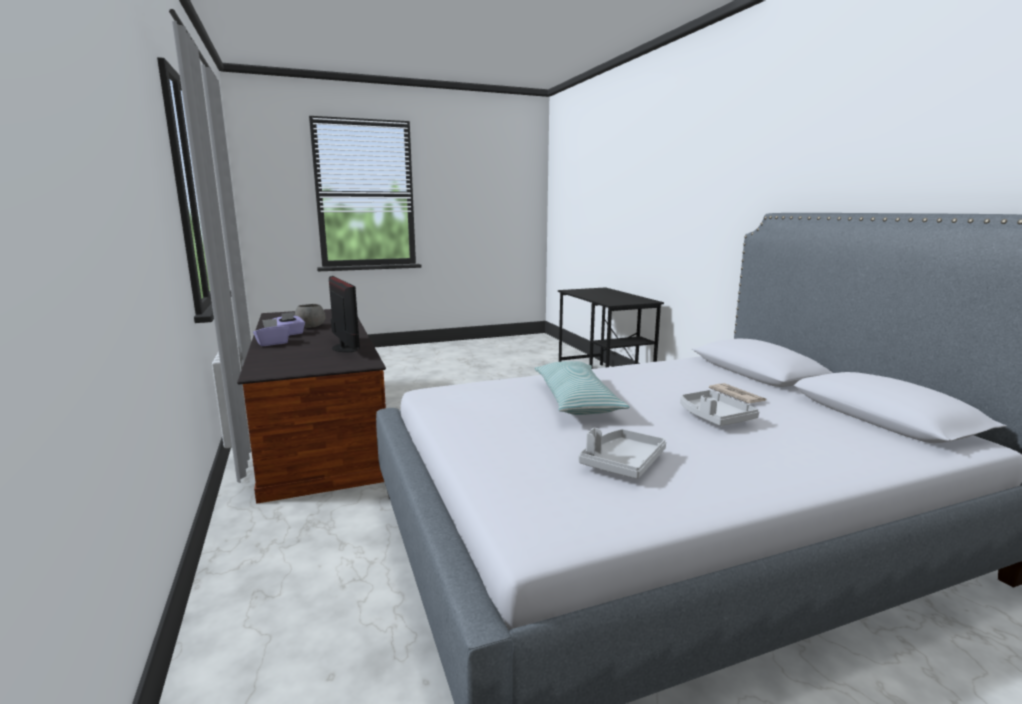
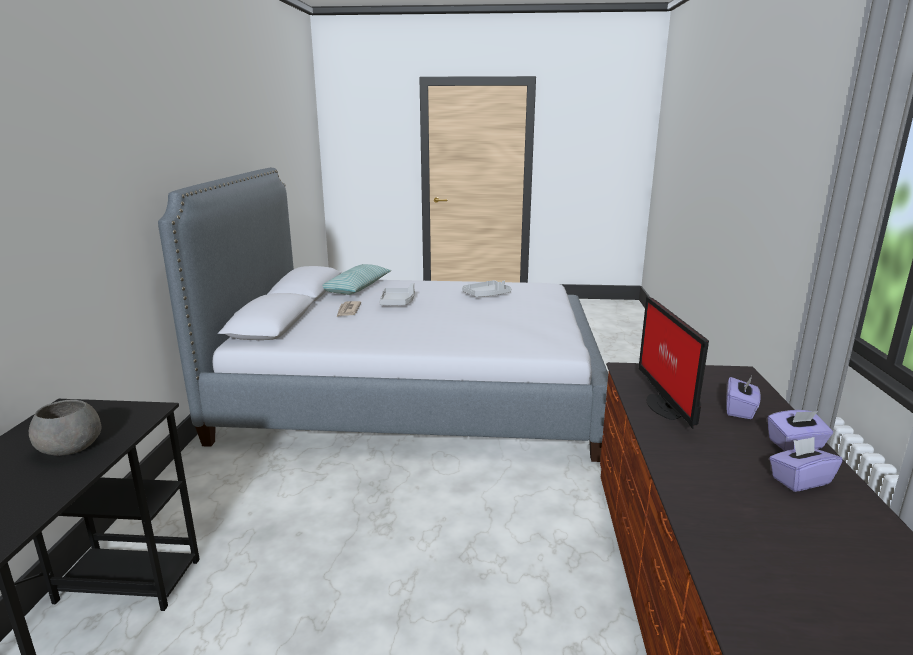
camera: 155 degrees left, 5 degrees up
grey bowl [294,304,326,328] -> grey bowl moved to [29,400,101,456]
pillow [535,361,630,415] -> pillow moved to [323,264,391,295]
none -> purple tissue box [726,377,761,419]

